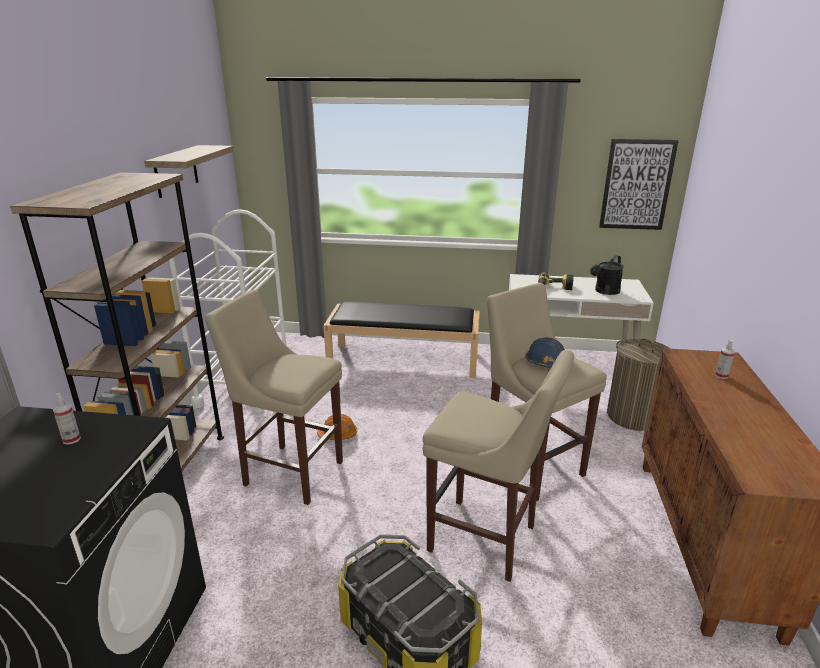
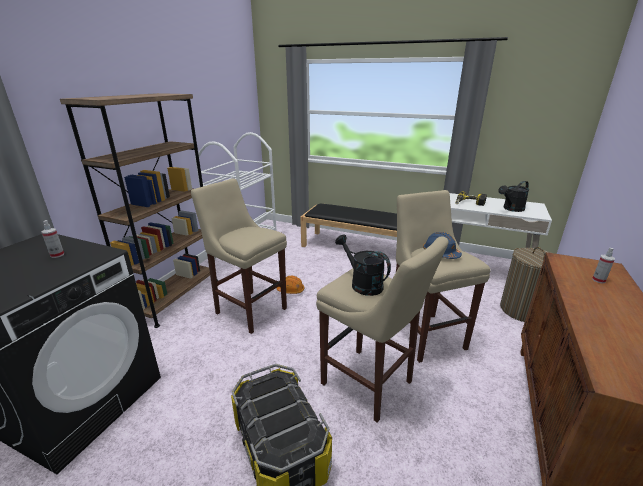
camera: 15 degrees right, 0 degrees up
shelf [144,145,234,198] -> none
picture [599,139,679,230] -> none
none -> black watering can [335,234,391,296]

